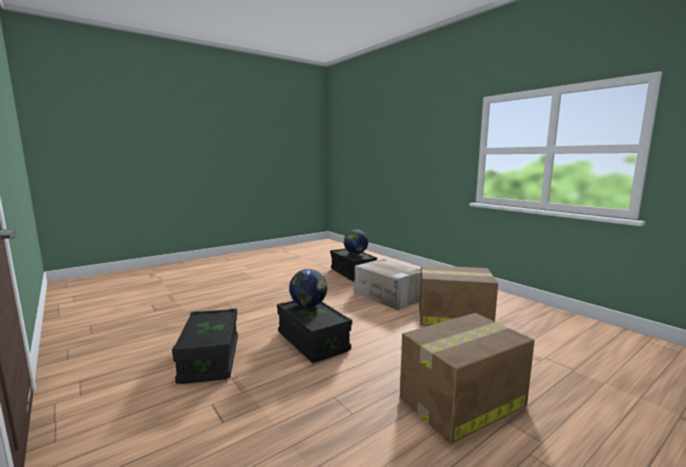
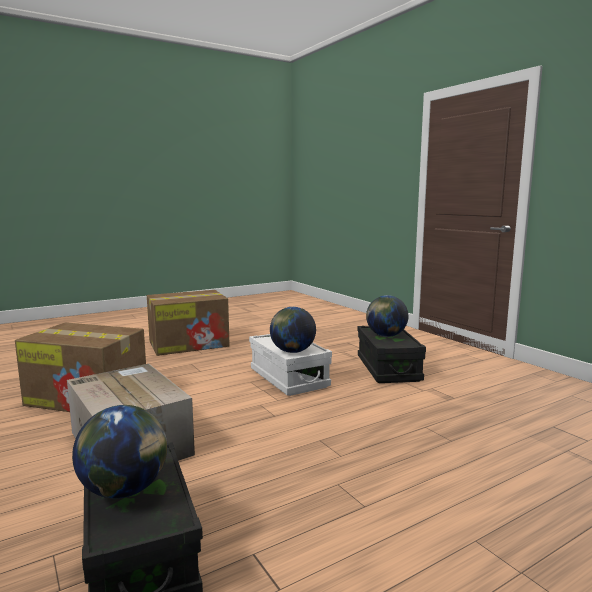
camera: 175 degrees left, 0 degrees up
black storage box [277,301,352,363] -> white storage box [249,334,332,396]
none -> globe [366,295,408,337]

